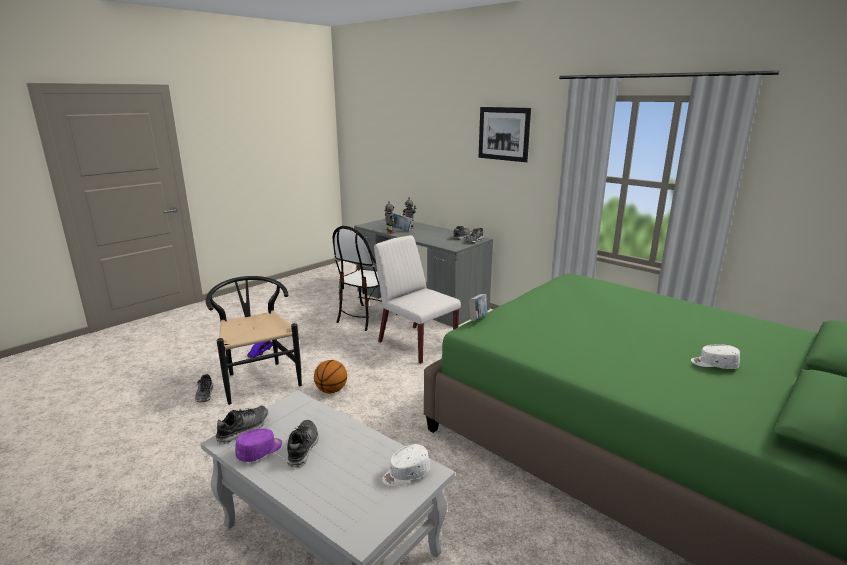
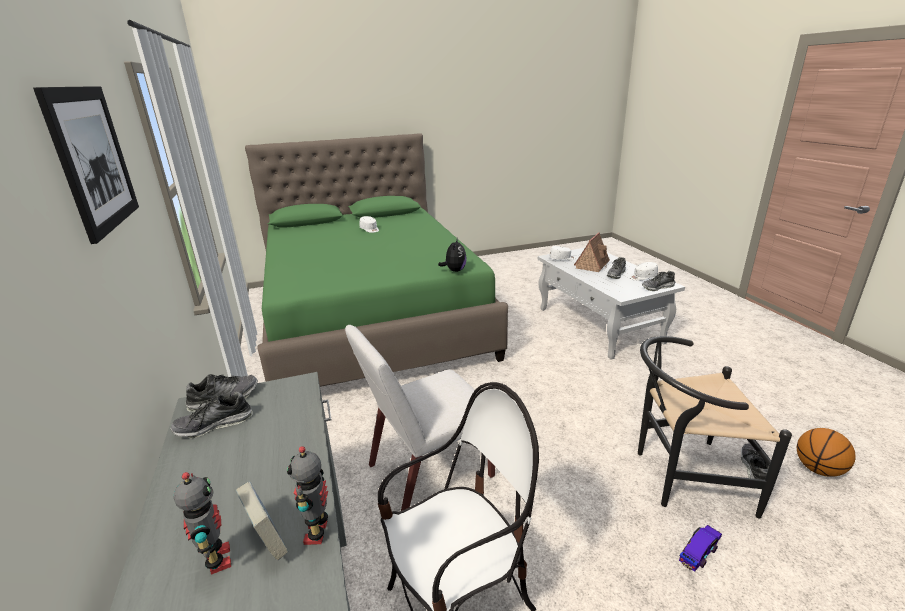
camera: 150 degrees left, 5 degrees up
black chair [206,276,302,405] -> black chair turned 90 degrees clockwise [638,336,792,519]
purple cap [235,428,282,462] -> white cap [630,262,658,281]
basketball [314,360,347,393] -> basketball moved to [797,428,856,477]
white chair [374,235,461,364] -> white chair turned 75 degrees clockwise [345,325,495,511]
book [469,294,488,321] -> plush toy [438,238,467,272]
none -> toy house [574,232,610,272]

